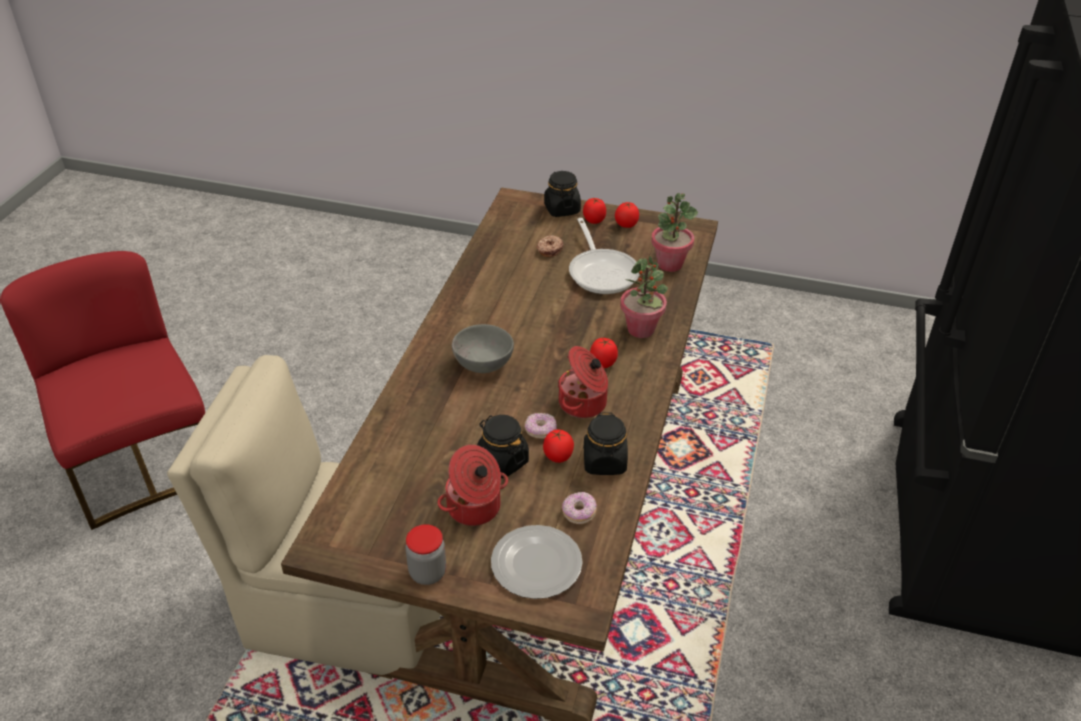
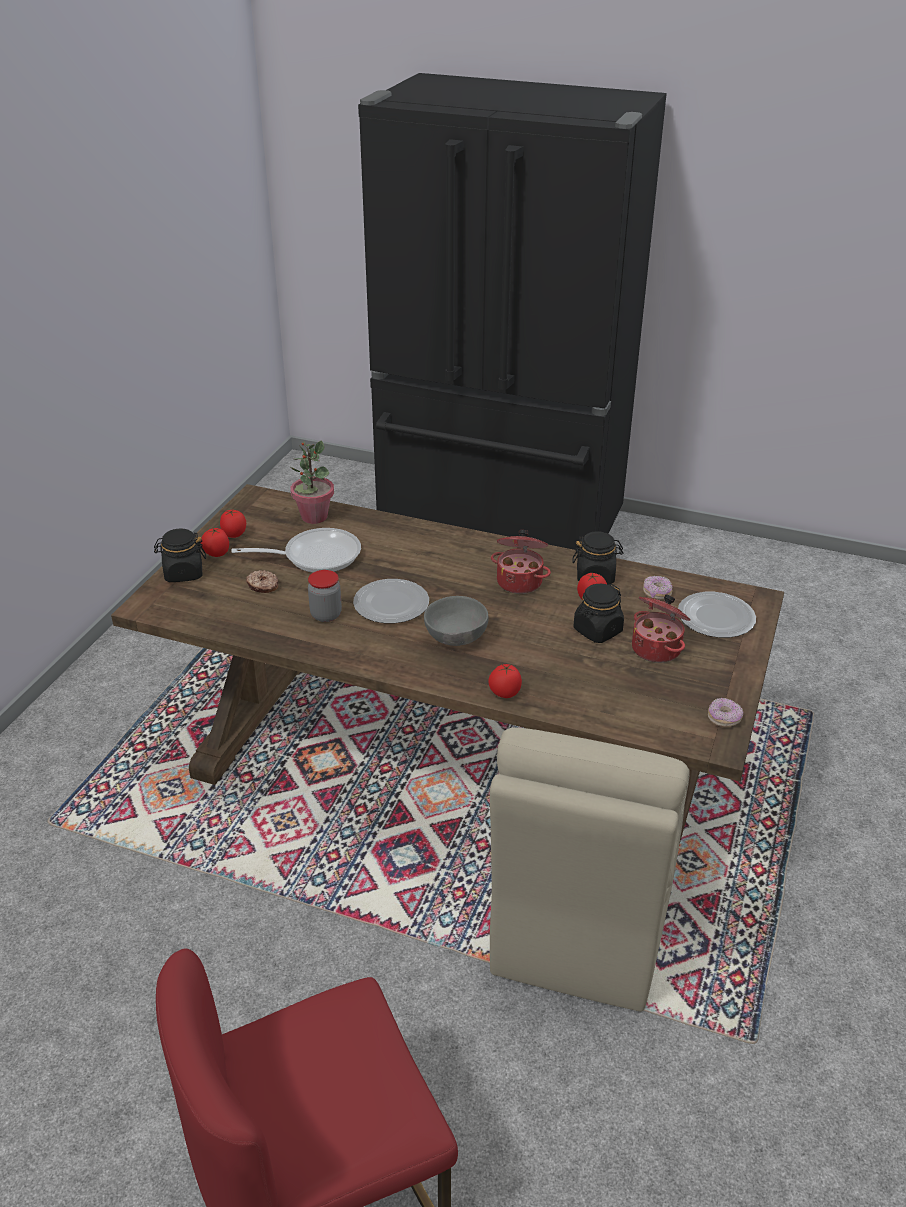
camera: 85 degrees left, 5 degrees down
jar [405,524,446,585] -> jar moved to [308,570,342,622]
donut [525,413,557,439] -> donut moved to [708,698,743,727]
tomato [590,338,618,368] -> tomato moved to [488,664,522,698]
potted plant [620,256,668,338] -> none
none -> plate [353,579,429,623]

